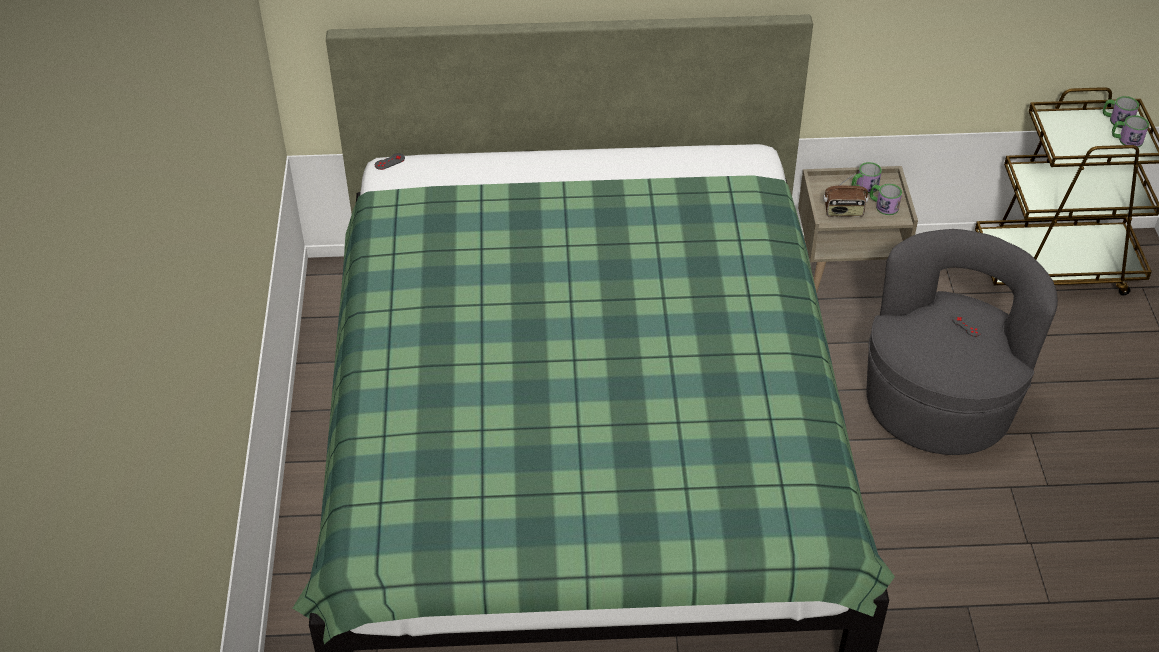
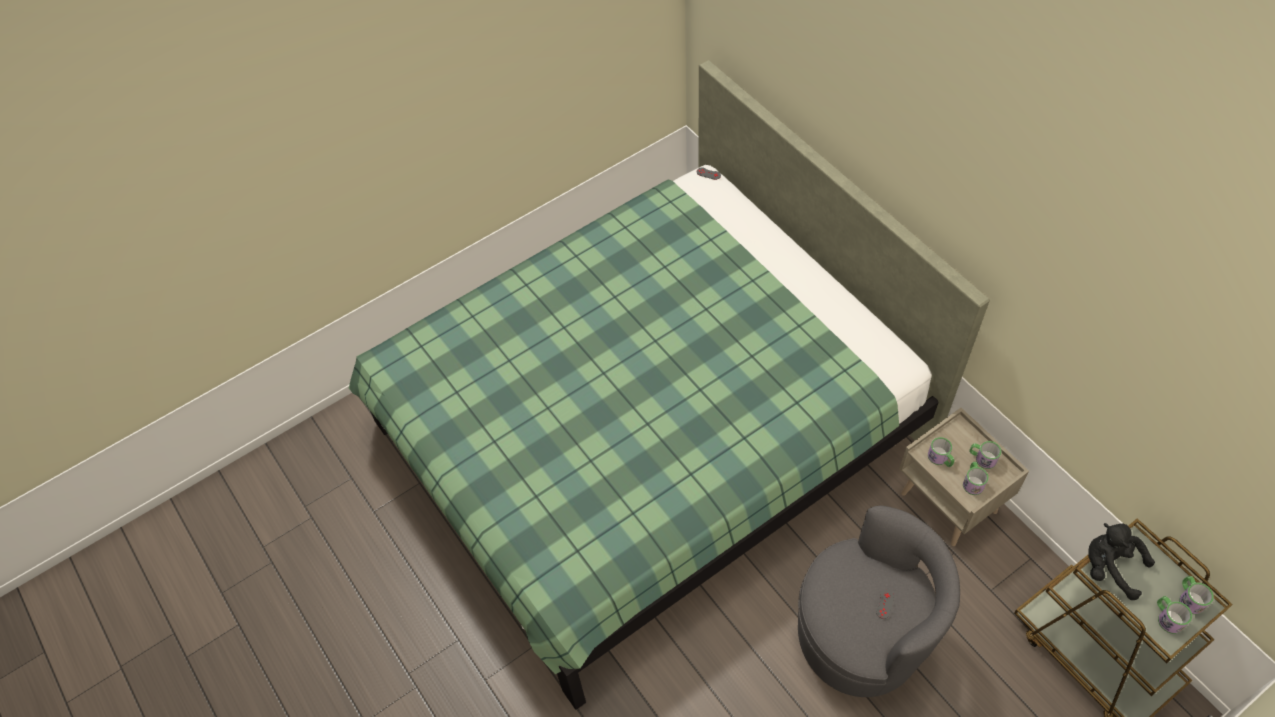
camera: 60 degrees right, 10 degrees up
radio [823,173,868,217] -> mug [928,437,954,467]
none -> black plush toy [1088,523,1155,600]

